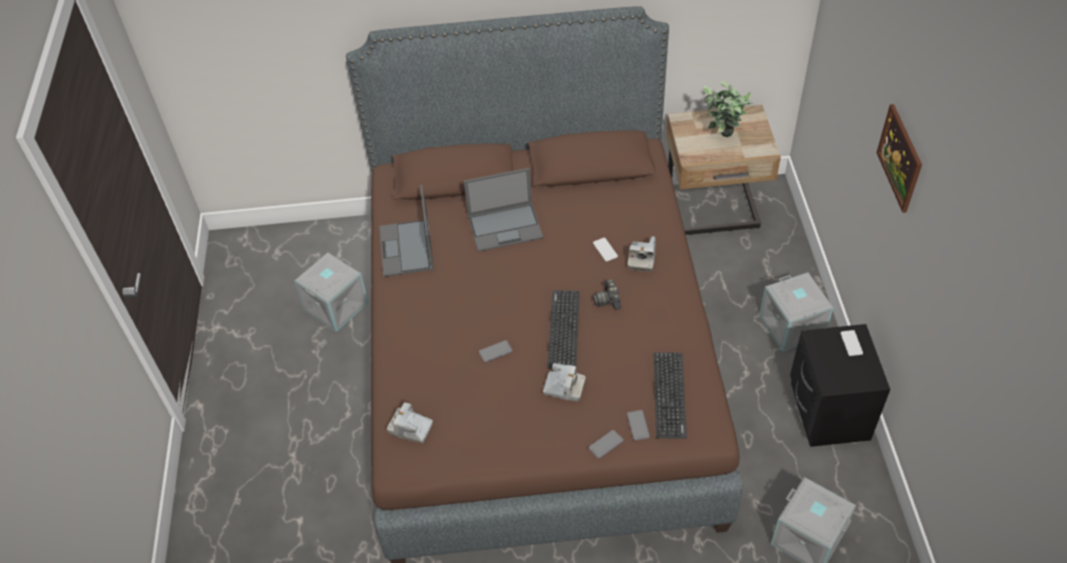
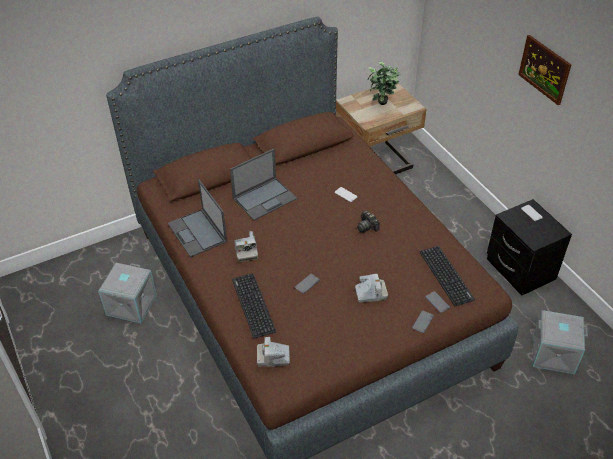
camera: 25 degrees left, 5 degrees down
keyboard [548,290,580,368] -> keyboard moved to [232,273,276,339]
camera [627,237,656,272] -> camera moved to [235,231,258,262]
grey storage box [759,272,833,352] -> none

